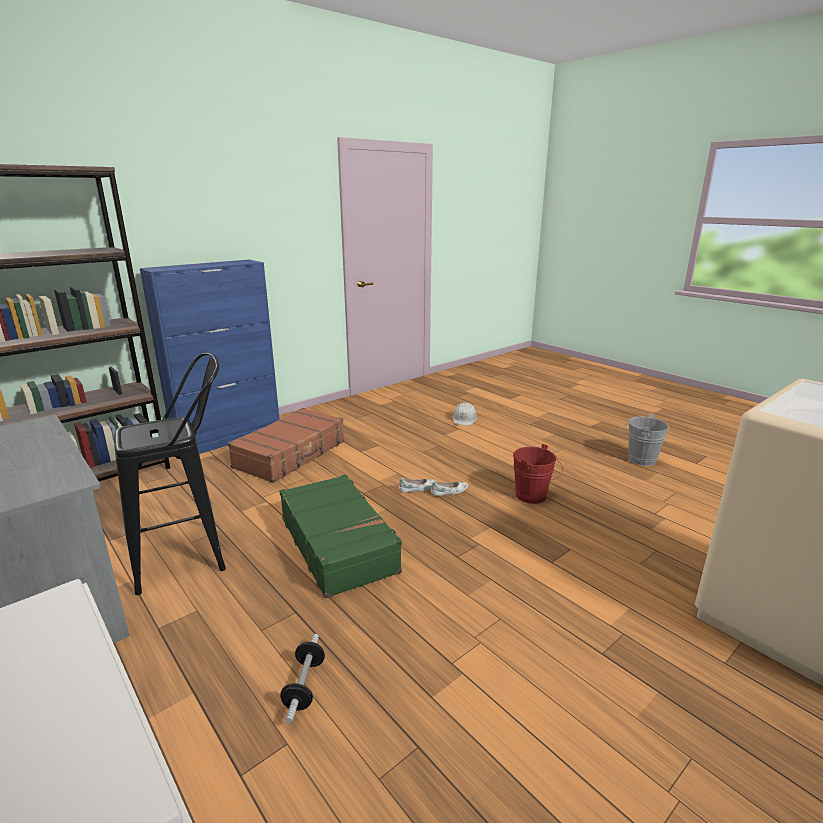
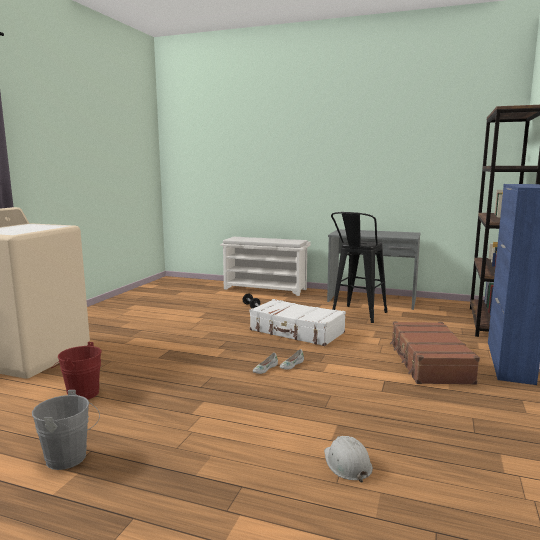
camera: 150 degrees right, 10 degrees down
green suitcase [280,475,402,599] -> white suitcase [250,299,346,346]
red bucket [513,444,563,504] -> red bucket moved to [51,342,101,399]

